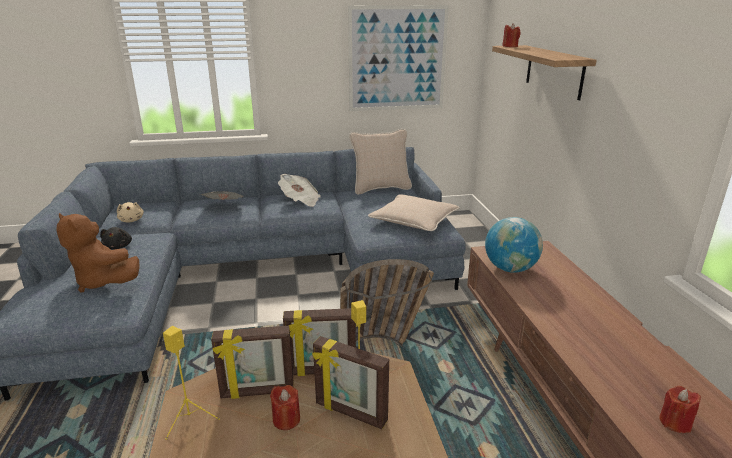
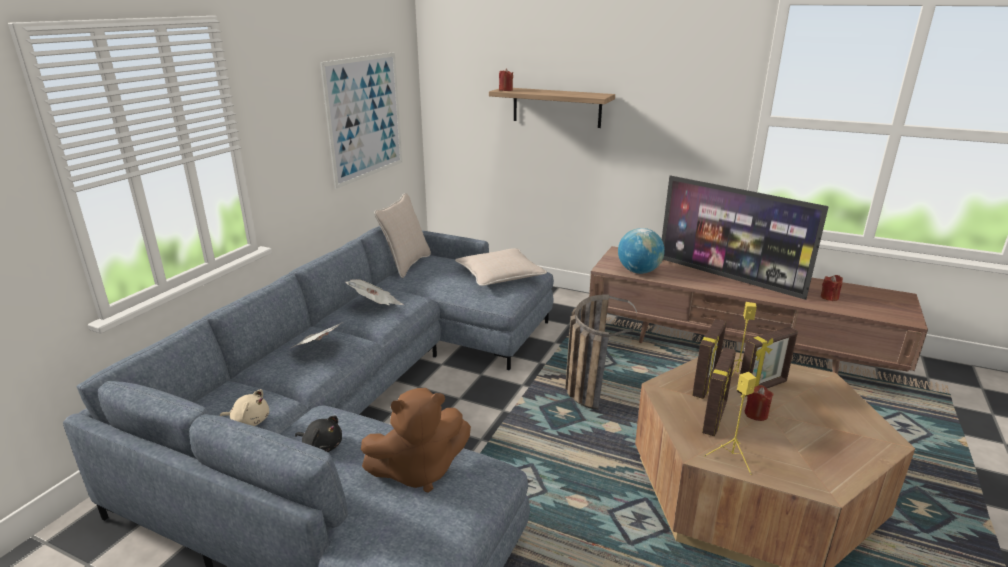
camera: 55 degrees left, 0 degrees up
none -> television [662,175,829,300]

